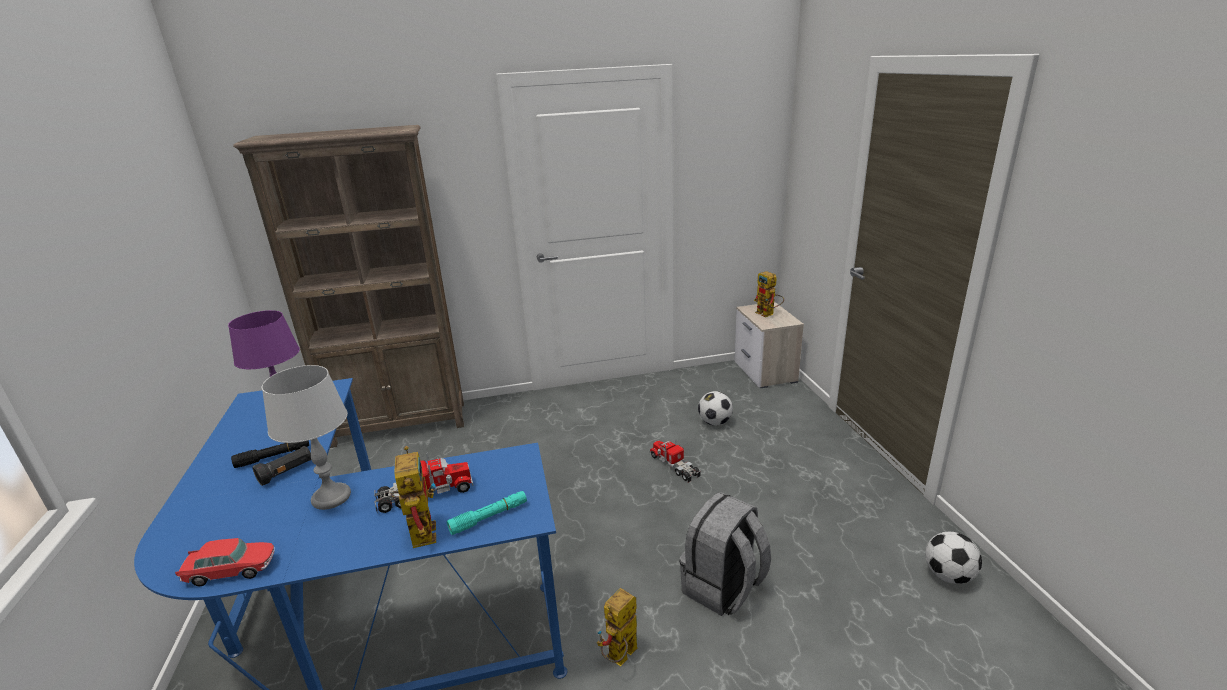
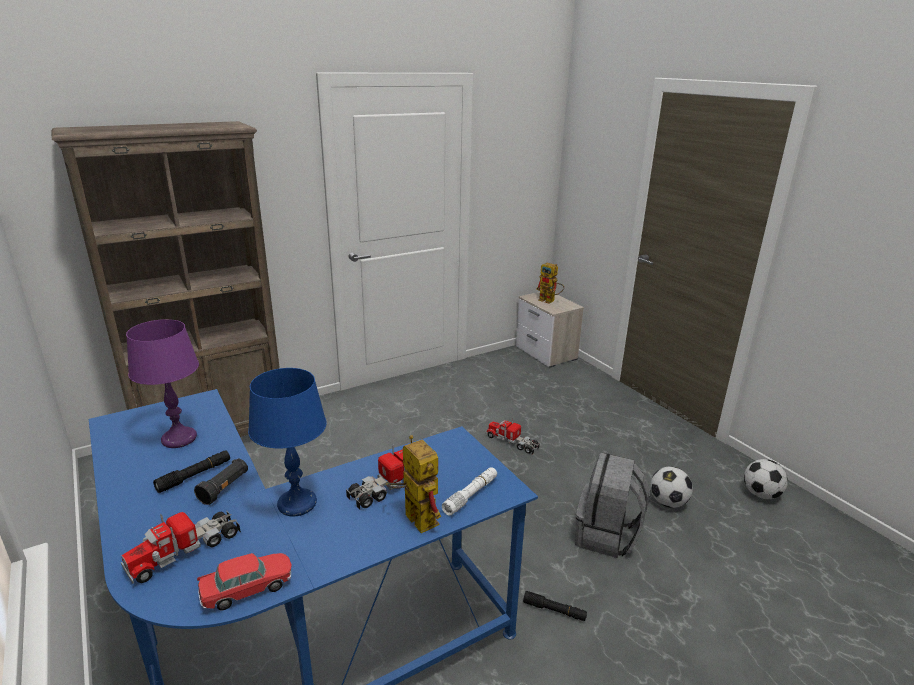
camera: 20 degrees left, 0 degrees up
grey table lamp [262,365,351,510] -> blue table lamp [248,368,327,517]
turquoise flashlight [447,491,527,535] -> white flashlight [442,467,497,515]
toy robot [597,588,638,667] -> black flashlight [523,591,587,621]
football [698,391,733,426] -> football moved to [650,466,693,508]
none -> toy truck [121,510,241,584]

